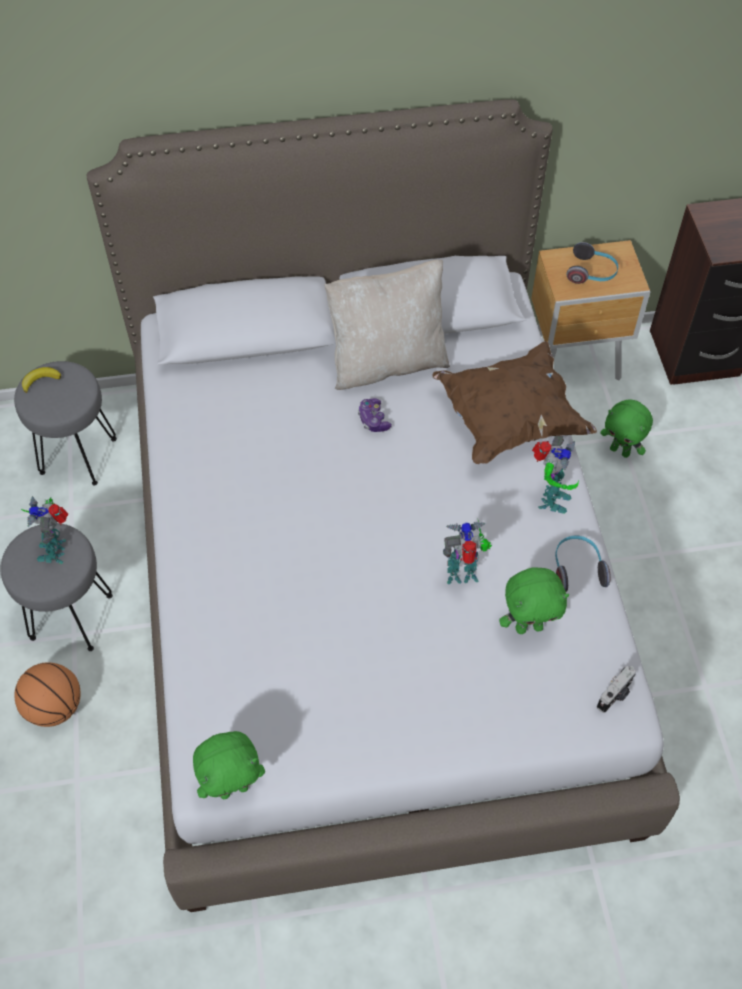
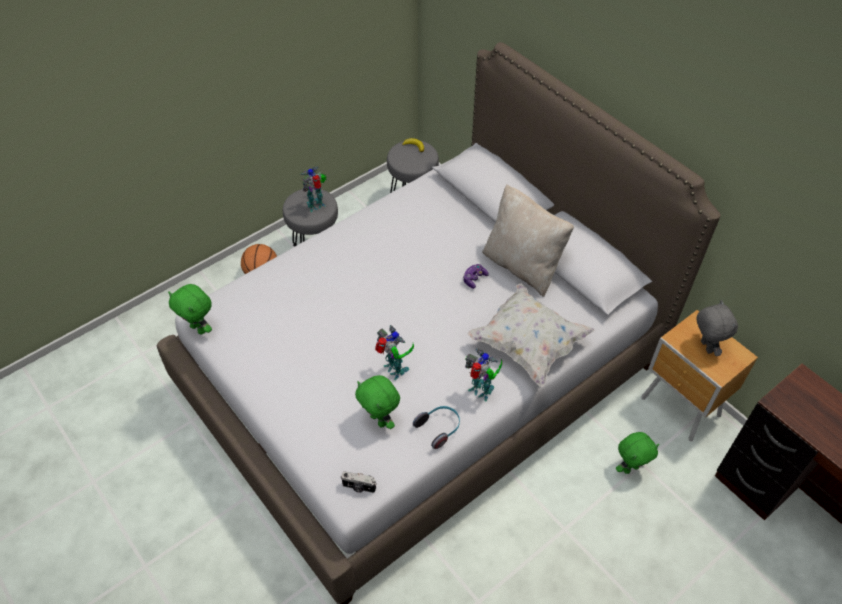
camera: 60 degrees right, 5 degrees down
brown pillow [433,341,597,464] -> white pillow [468,284,594,387]
toy robot [532,436,579,514] -> toy robot turned 135 degrees counterclockwise [465,348,502,401]
headphones [567,242,618,284] -> grey plush toy [697,300,738,356]
green plush toy [600,399,653,458] -> green plush toy turned 120 degrees counterclockwise [616,432,659,474]

